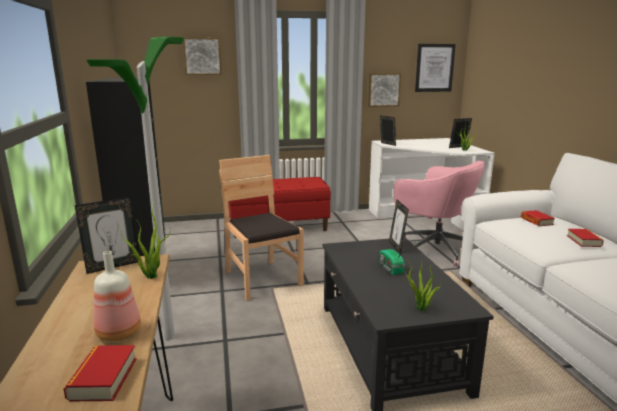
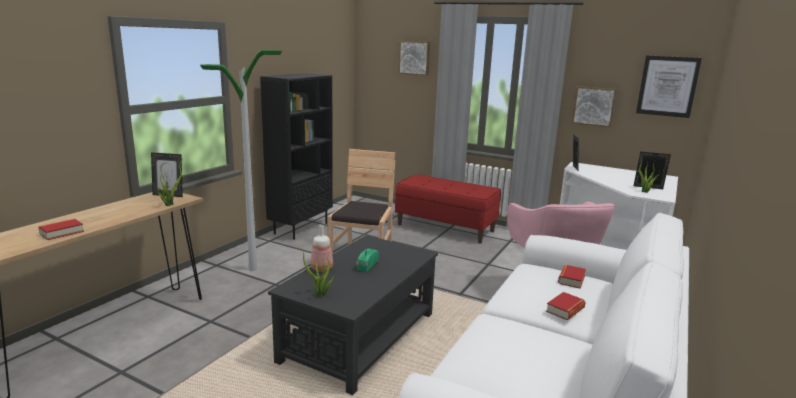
camera: 40 degrees right, 0 degrees up
bottle [94,251,141,341] -> bottle moved to [310,225,333,272]
picture frame [389,200,409,254] -> none

